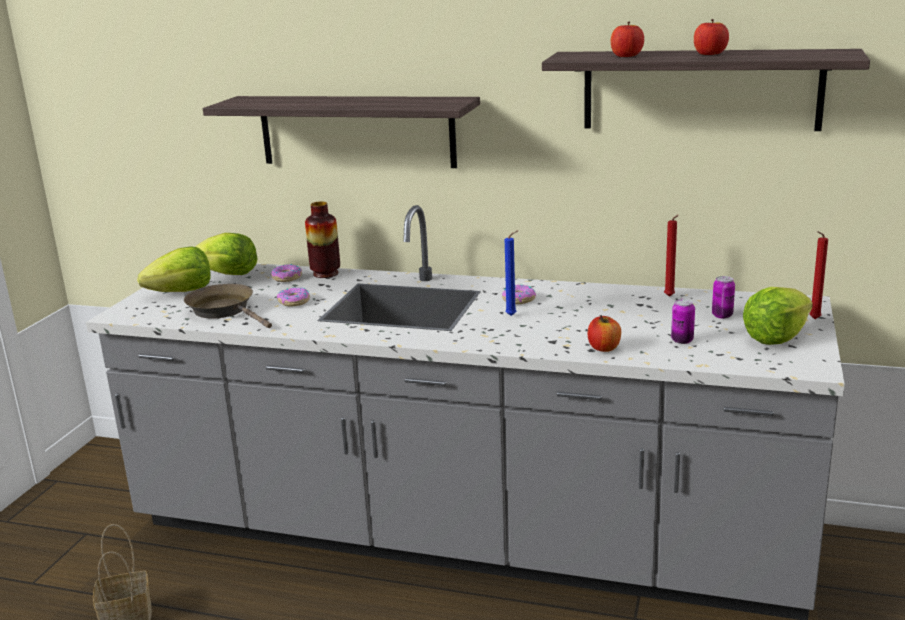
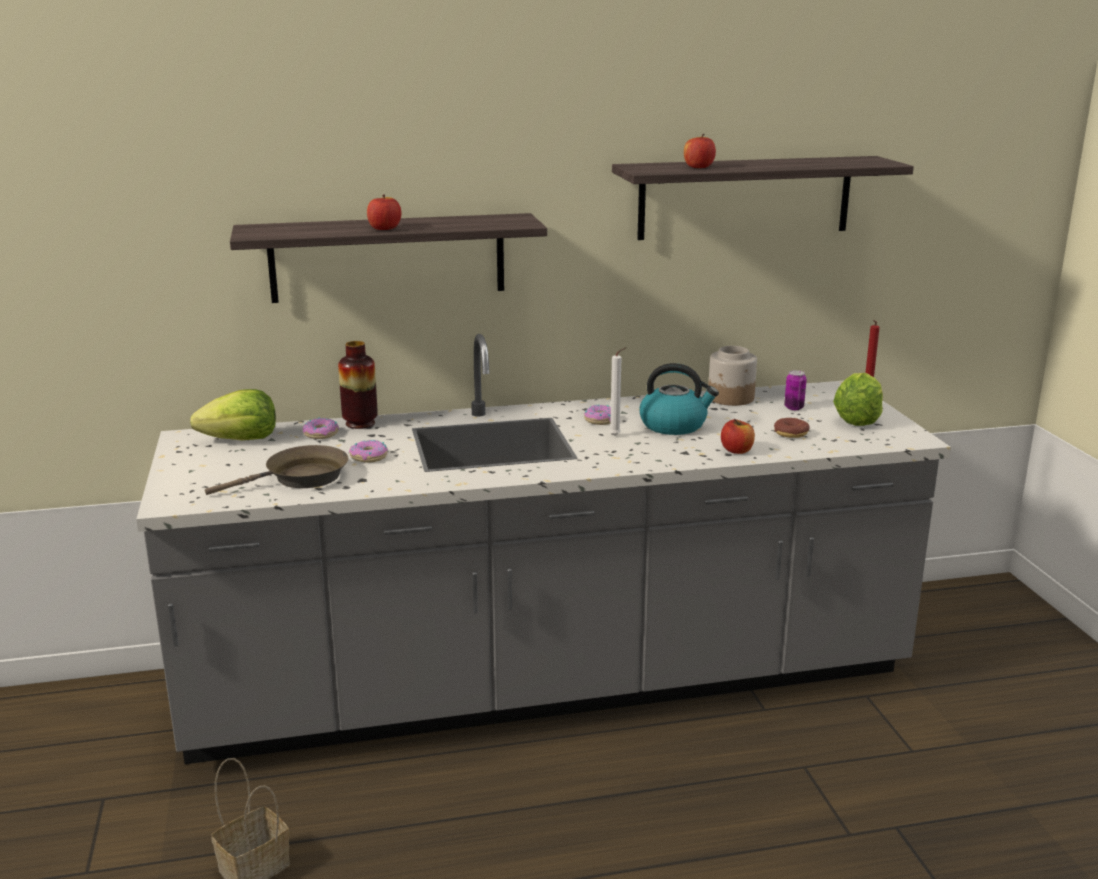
camera: 30 degrees left, 0 degrees up
lettuce [137,247,211,292] -> none
brown frying pan [184,284,272,328] -> brown frying pan turned 135 degrees clockwise [205,445,349,495]
blue candle [505,231,518,316] -> white candle [609,347,627,436]
red candle [664,215,678,297] -> jar [708,346,757,406]
can [671,299,695,344] -> donut [774,418,810,438]
apple [694,19,729,55] -> apple moved to [367,194,401,230]
none -> kettle [640,363,719,435]

